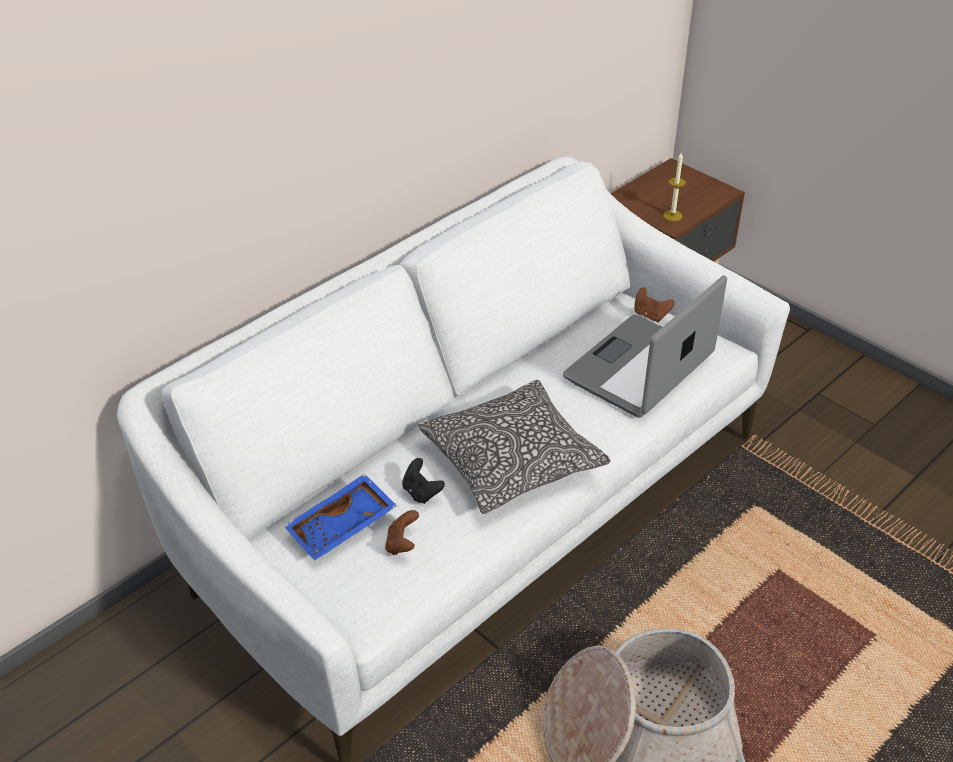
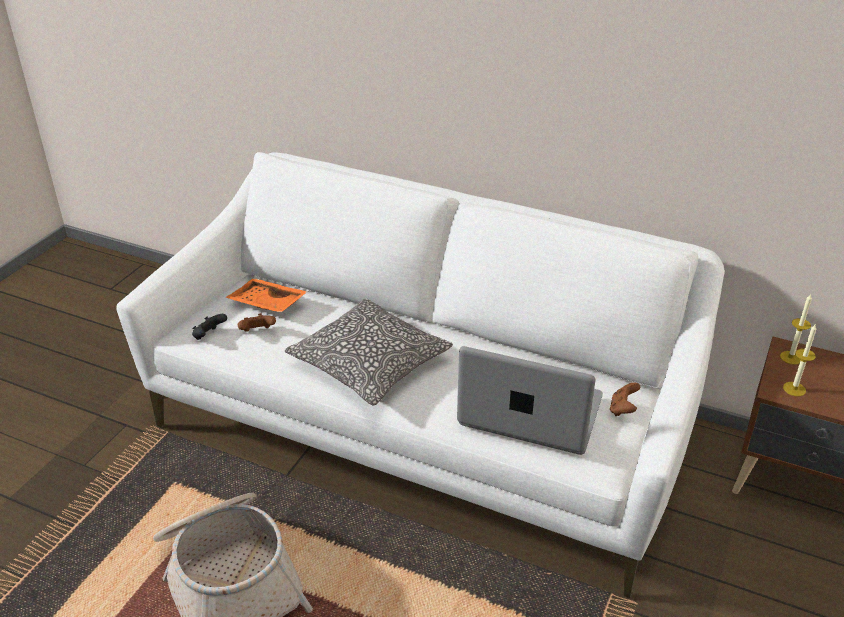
camera: 70 degrees right, 5 degrees down
blue tray [284,473,397,561] -> orange tray [226,278,308,313]
black game controller [402,458,445,504] -> black game controller moved to [192,314,227,340]
none -> candle [780,294,812,365]

